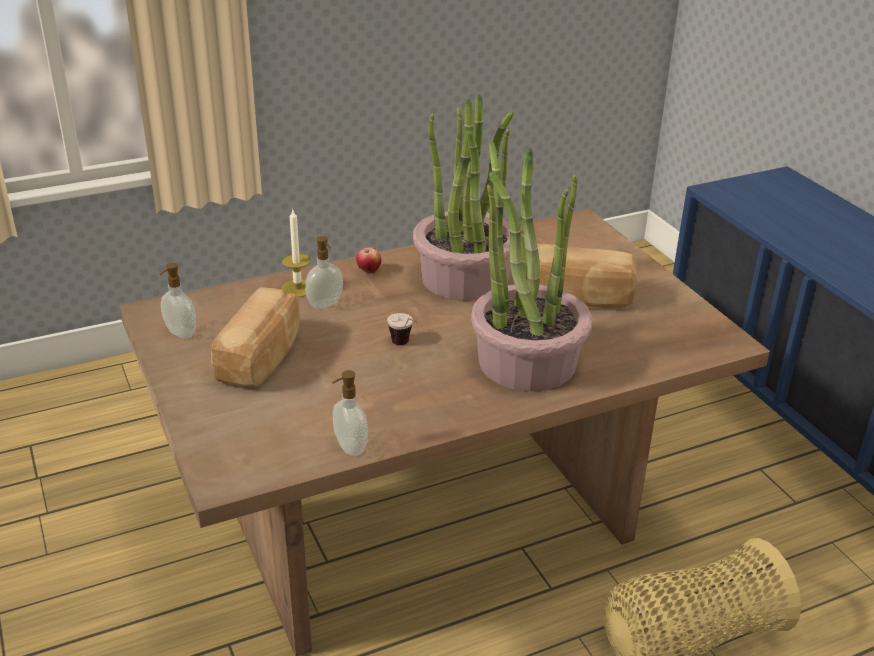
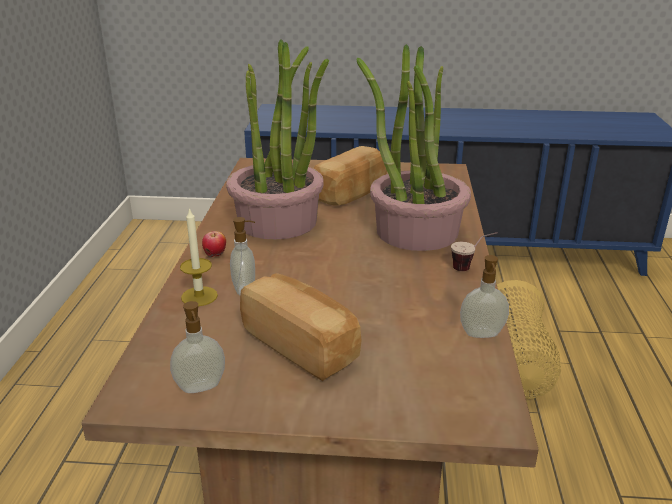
camera: 60 degrees left, 5 degrees down
cup [387,313,417,345] -> cup moved to [451,232,498,271]

